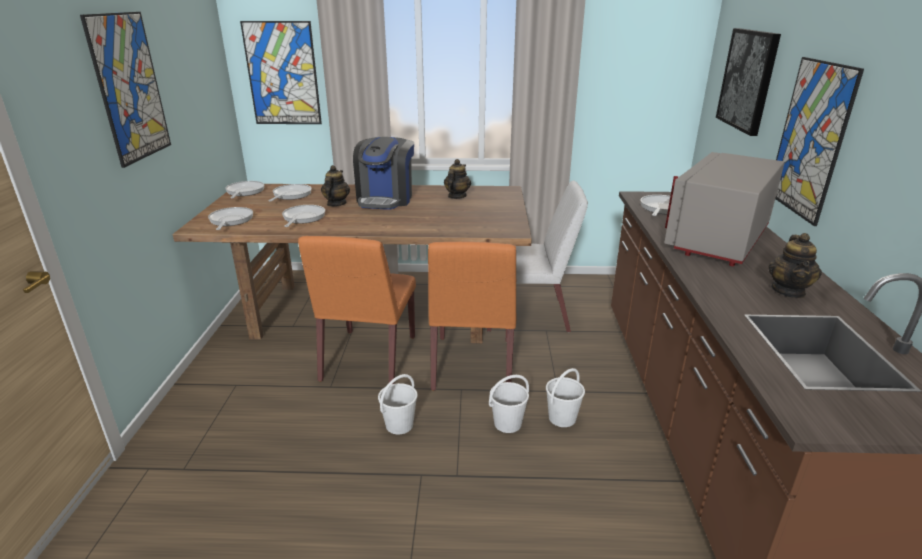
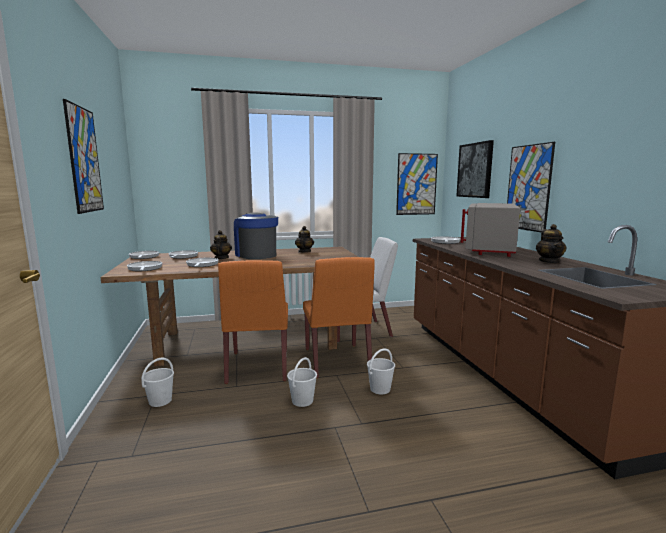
camera: 15 degrees left, 15 degrees down
picture [240,21,322,124] -> picture moved to [396,153,438,215]
coffee machine [353,137,414,210] -> coffee machine turned 150 degrees clockwise [234,213,278,259]
white bucket [546,368,585,427] -> white bucket moved to [141,358,174,407]

